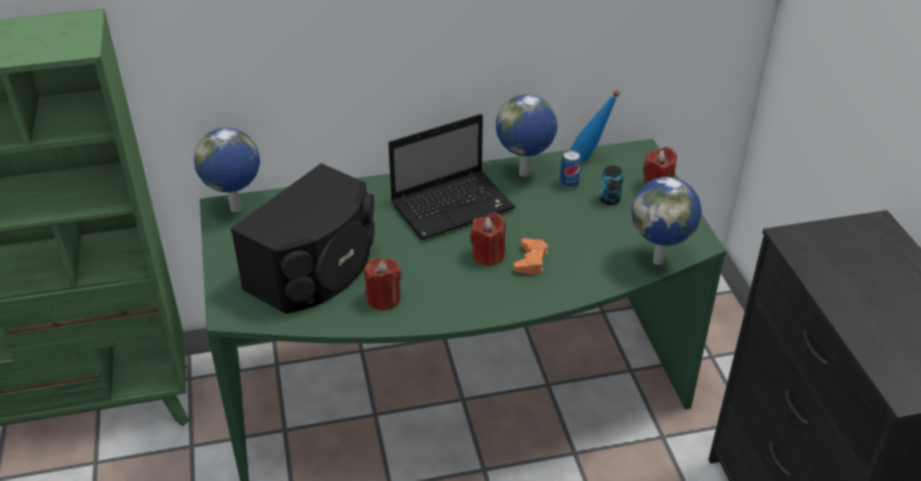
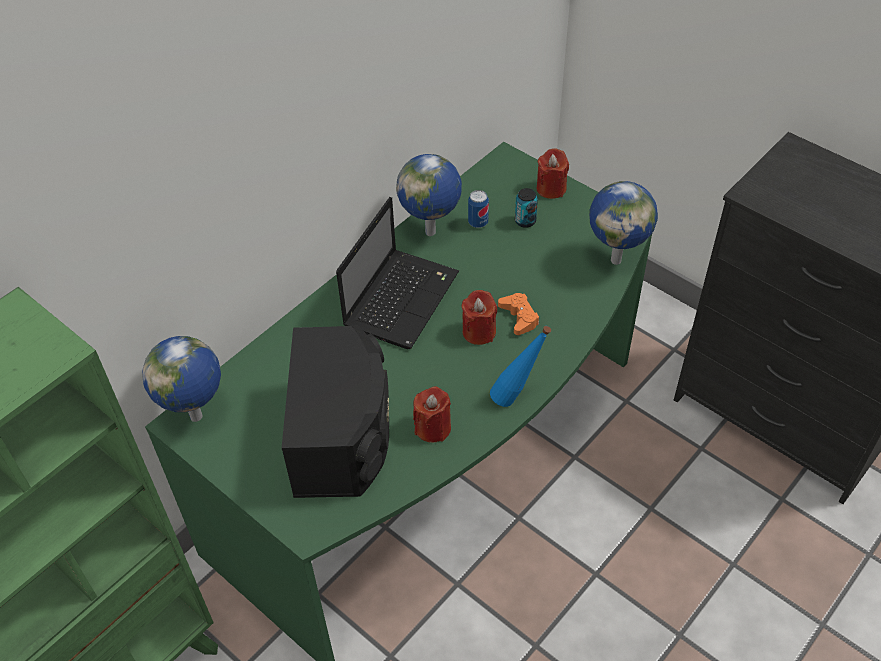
camera: 35 degrees left, 10 degrees up
blue bottle [571,90,620,161] -> blue bottle moved to [490,326,551,407]

